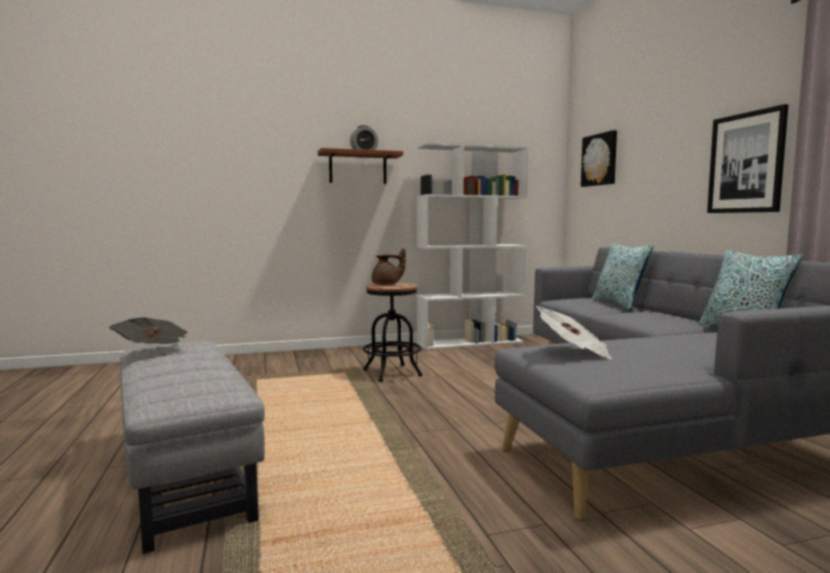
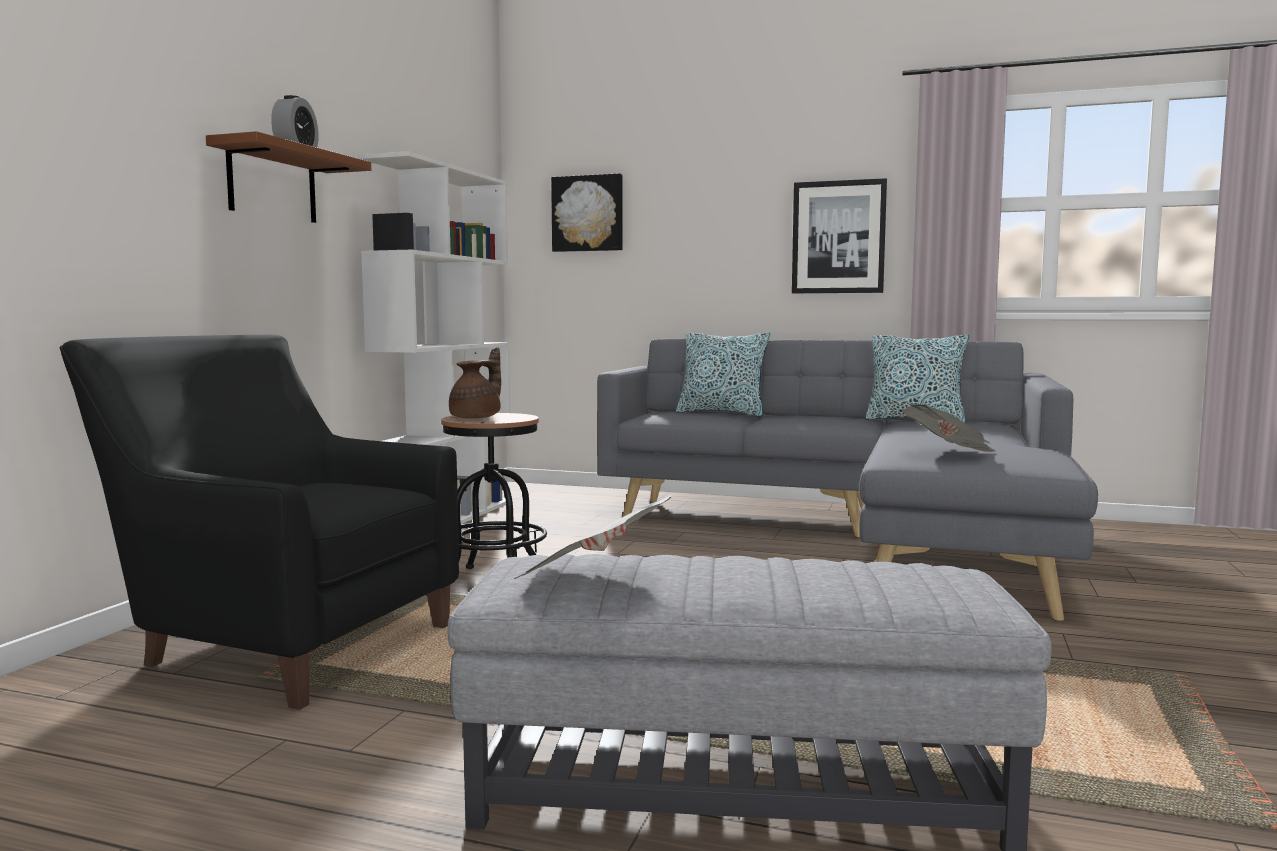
camera: 55 degrees left, 0 degrees up
none -> black armchair [59,335,459,710]

